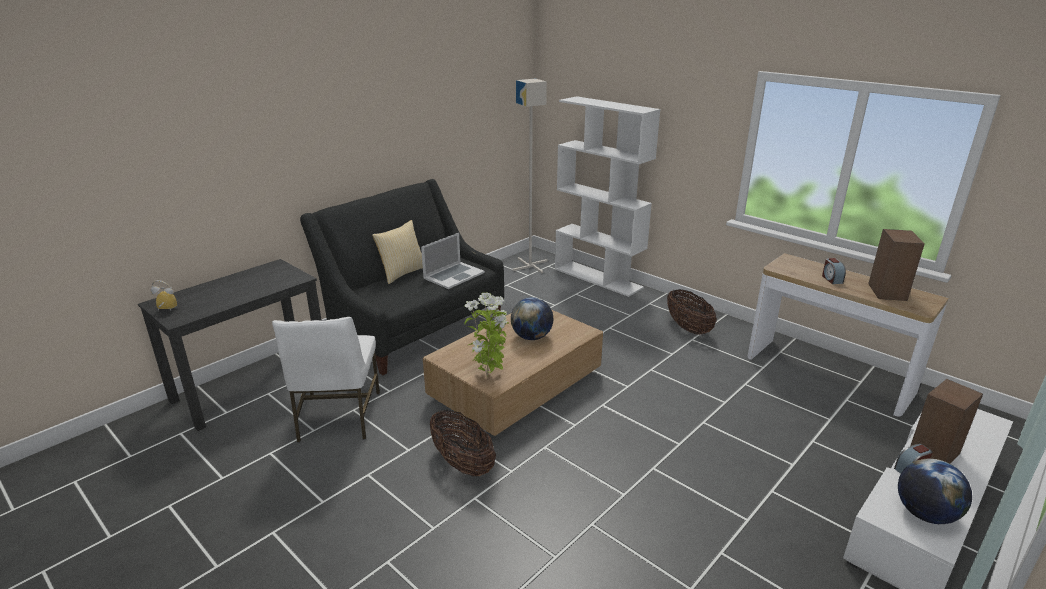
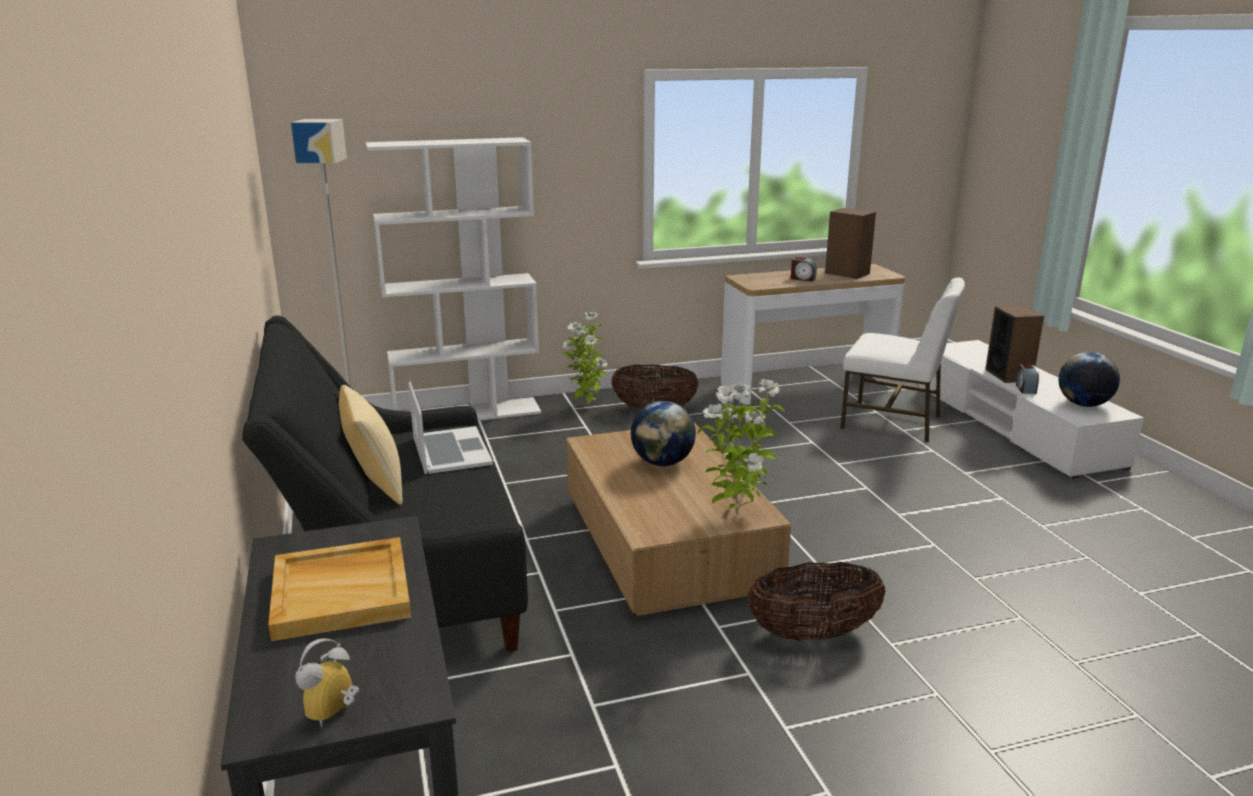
camera: 60 degrees left, 5 degrees down
white chair [272,317,380,443] -> white chair moved to [840,277,965,442]
none -> beige tray [268,537,411,641]
none -> potted plant [562,312,608,406]

